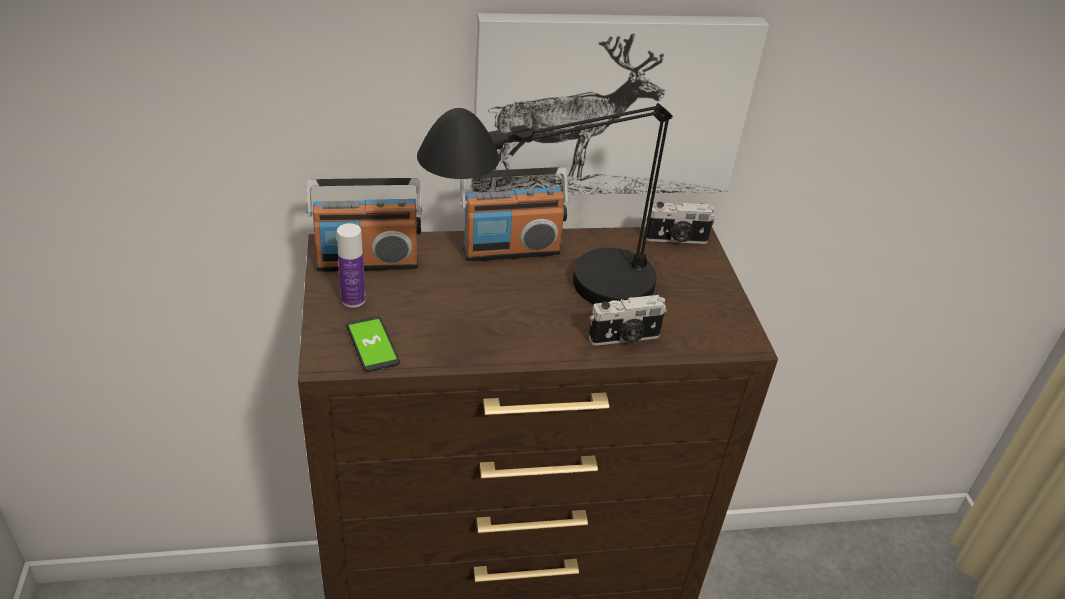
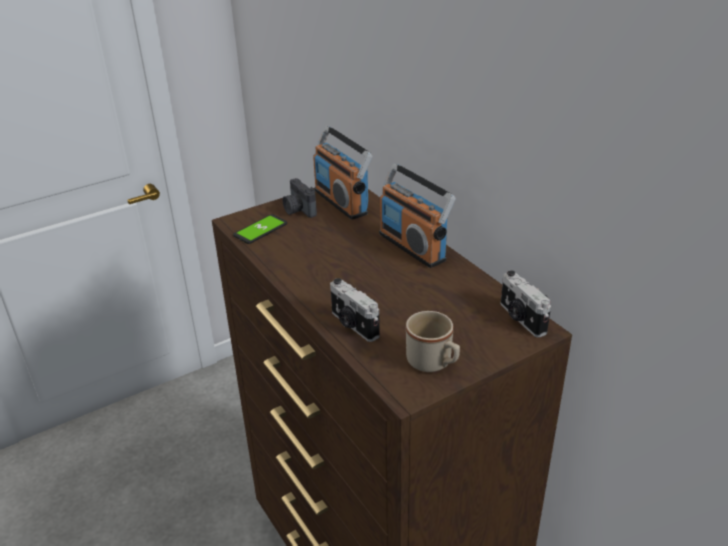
camera: 70 degrees right, 5 degrees down
bottle [337,223,366,308] -> camera [283,178,317,218]
black table lamp [417,103,673,304] -> none
picture [471,13,769,195] -> none
none -> beige mug [406,311,460,372]

